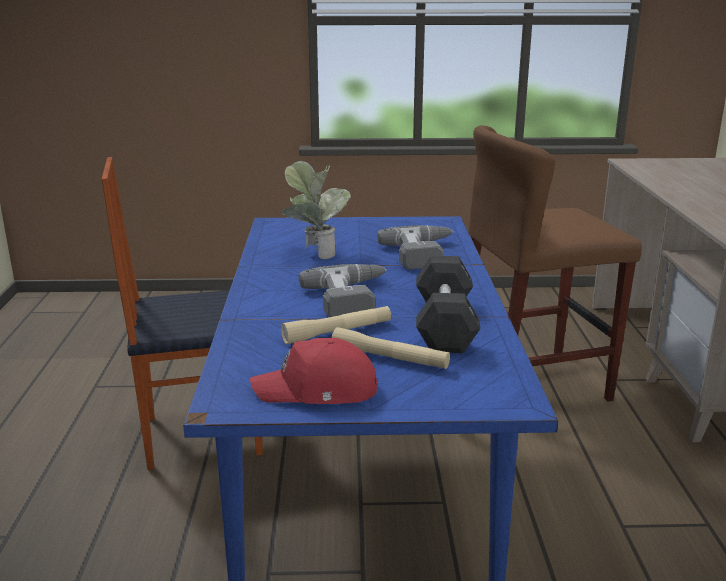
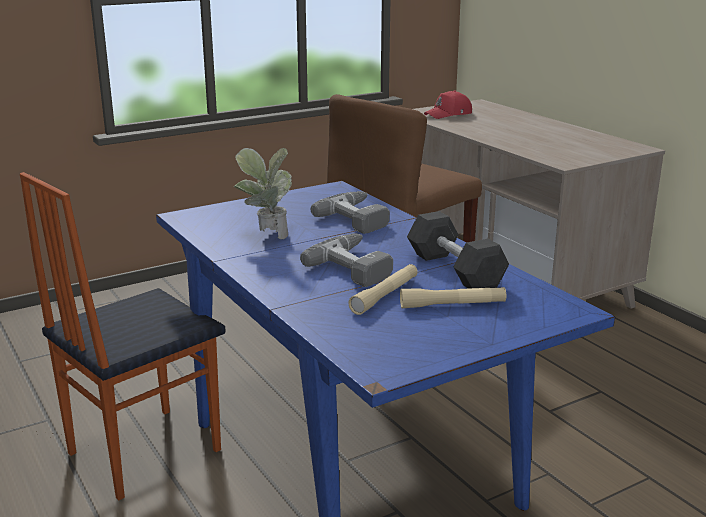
camera: 30 degrees left, 0 degrees up
red cap [250,338,378,404] -> red cap moved to [424,90,472,119]

